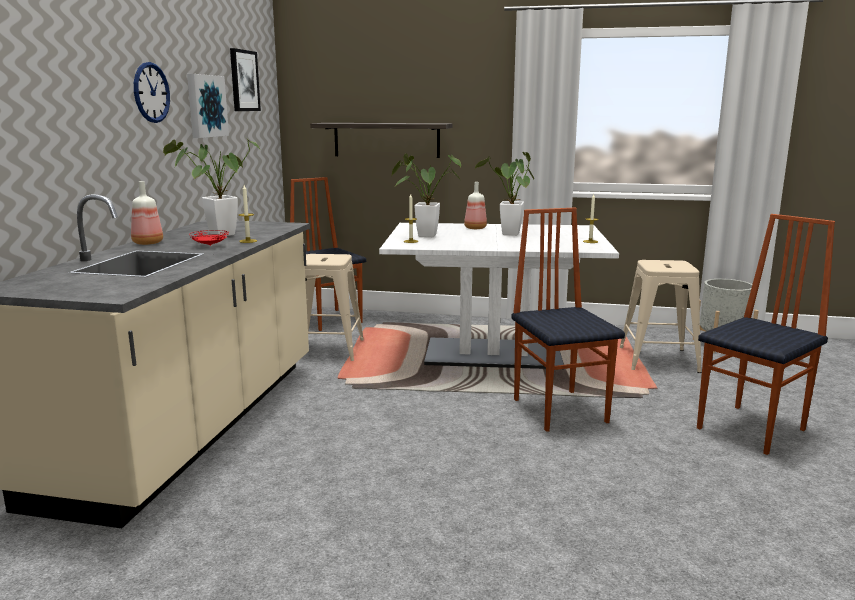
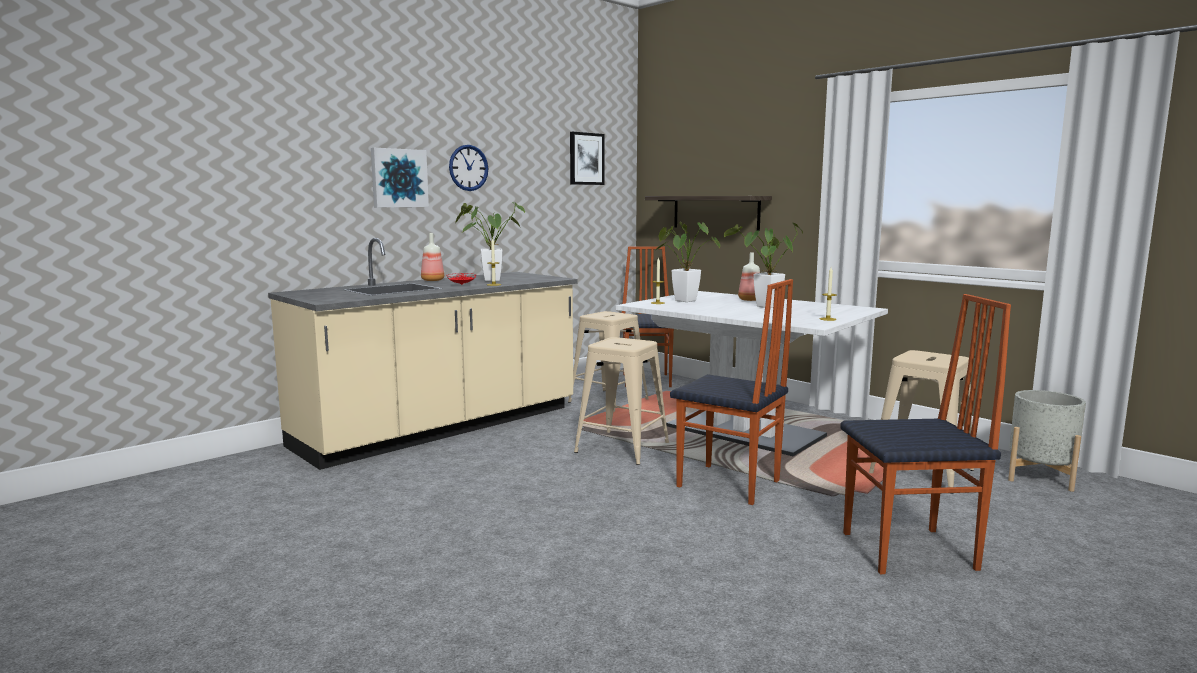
camera: 35 degrees right, 5 degrees down
picture [187,74,229,138] -> picture moved to [371,148,429,207]
chair [511,207,625,432] -> chair turned 105 degrees clockwise [670,279,793,505]
none -> beige stool [574,337,669,465]

